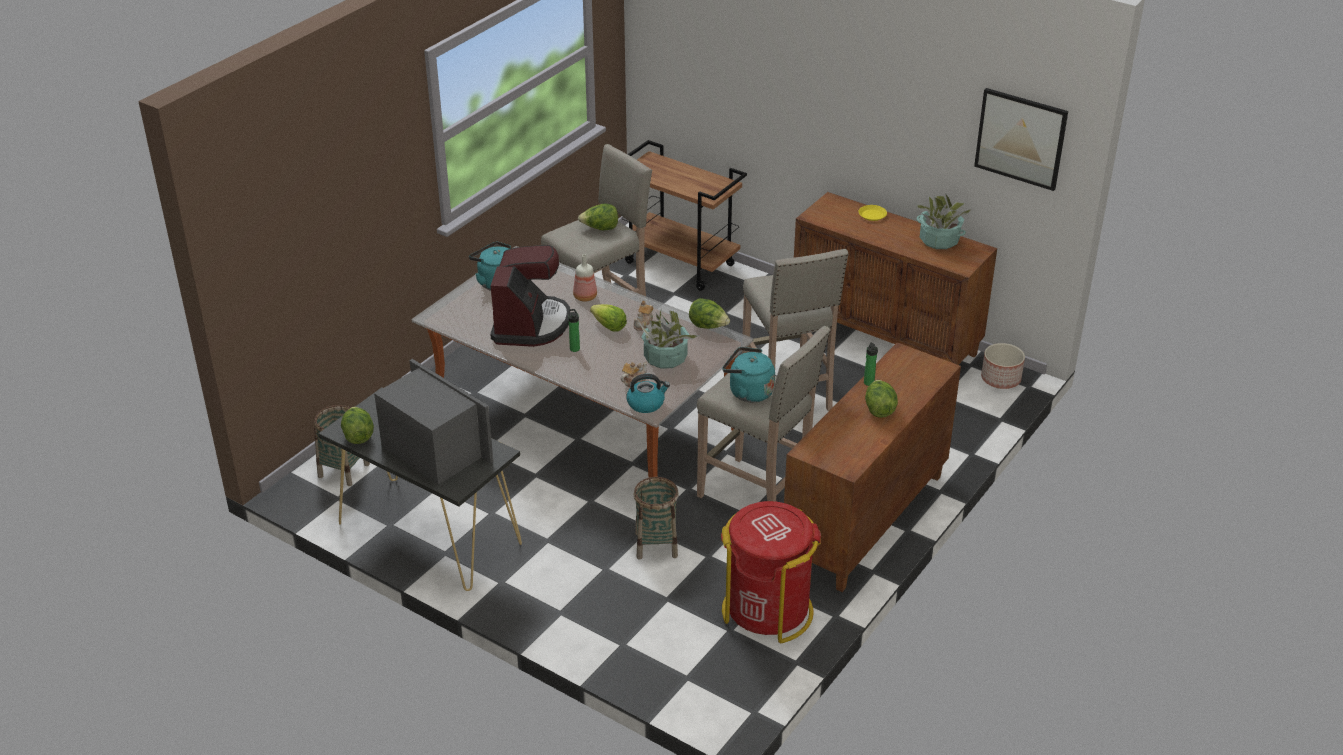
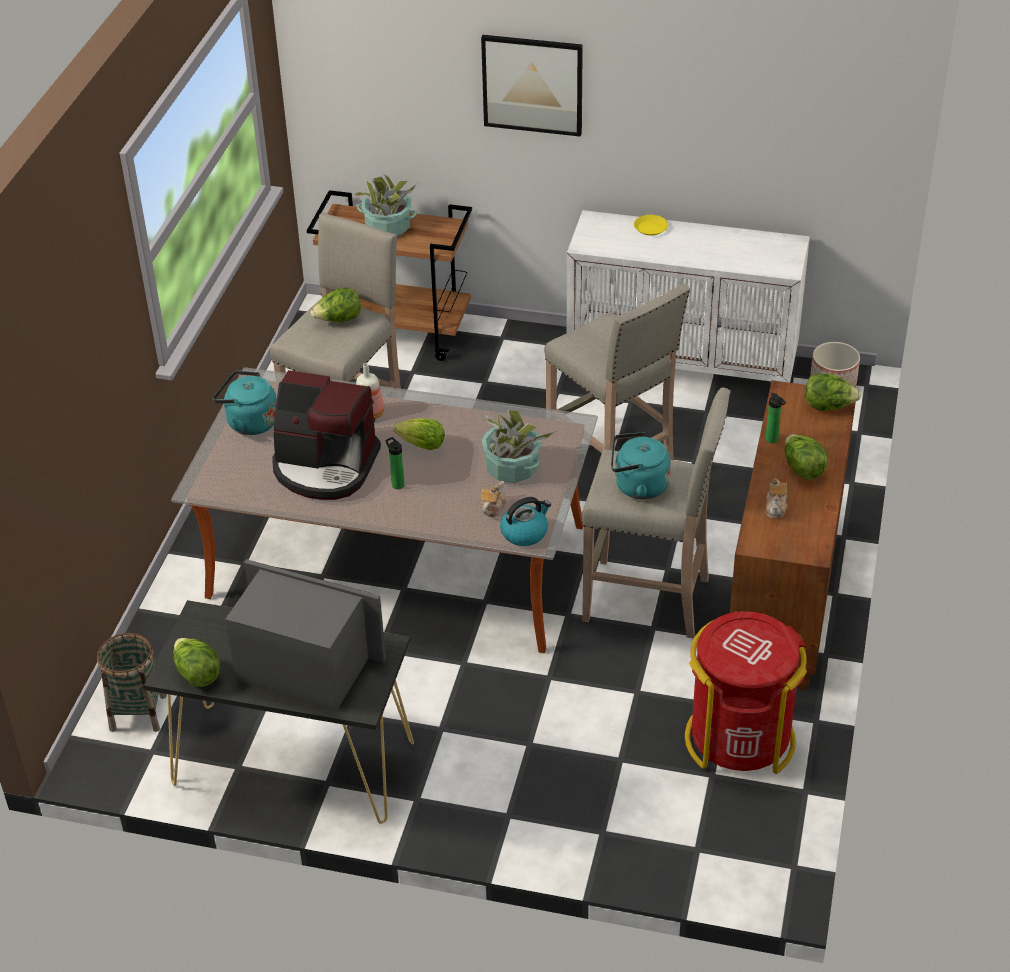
camera: 20 degrees left, 5 degrees up
coffee machine [490,245,571,347] -> coffee machine turned 120 degrees clockwise [272,370,381,500]
teapot [634,301,654,331] -> teapot moved to [766,478,788,519]
basket [634,477,679,560] -> none
lettuce [689,298,730,329] -> lettuce moved to [805,373,861,411]
brown cabinet [794,192,997,365] -> white cabinet [567,210,810,383]
potted plant [916,194,973,249] -> potted plant moved to [353,174,417,237]
picture [974,88,1068,191] -> picture moved to [481,35,583,137]

